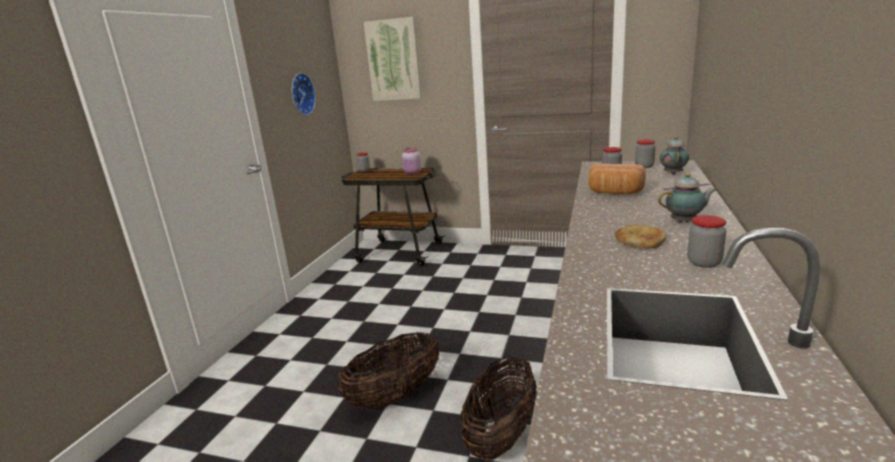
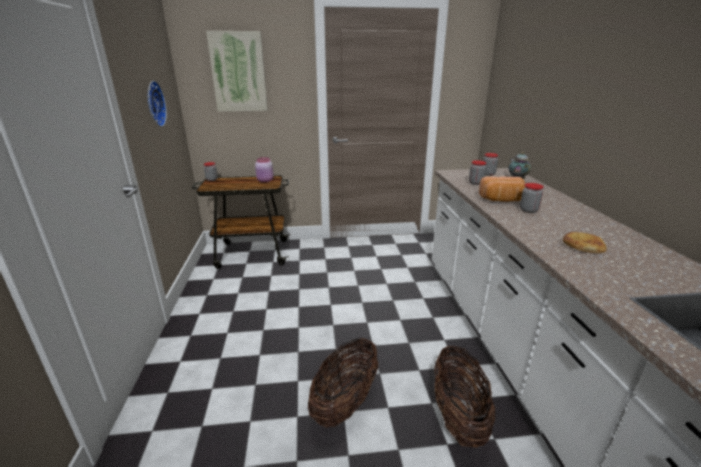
camera: 25 degrees left, 5 degrees up
teapot [658,173,715,223] -> none
jar [687,215,726,268] -> jar moved to [520,183,544,213]

